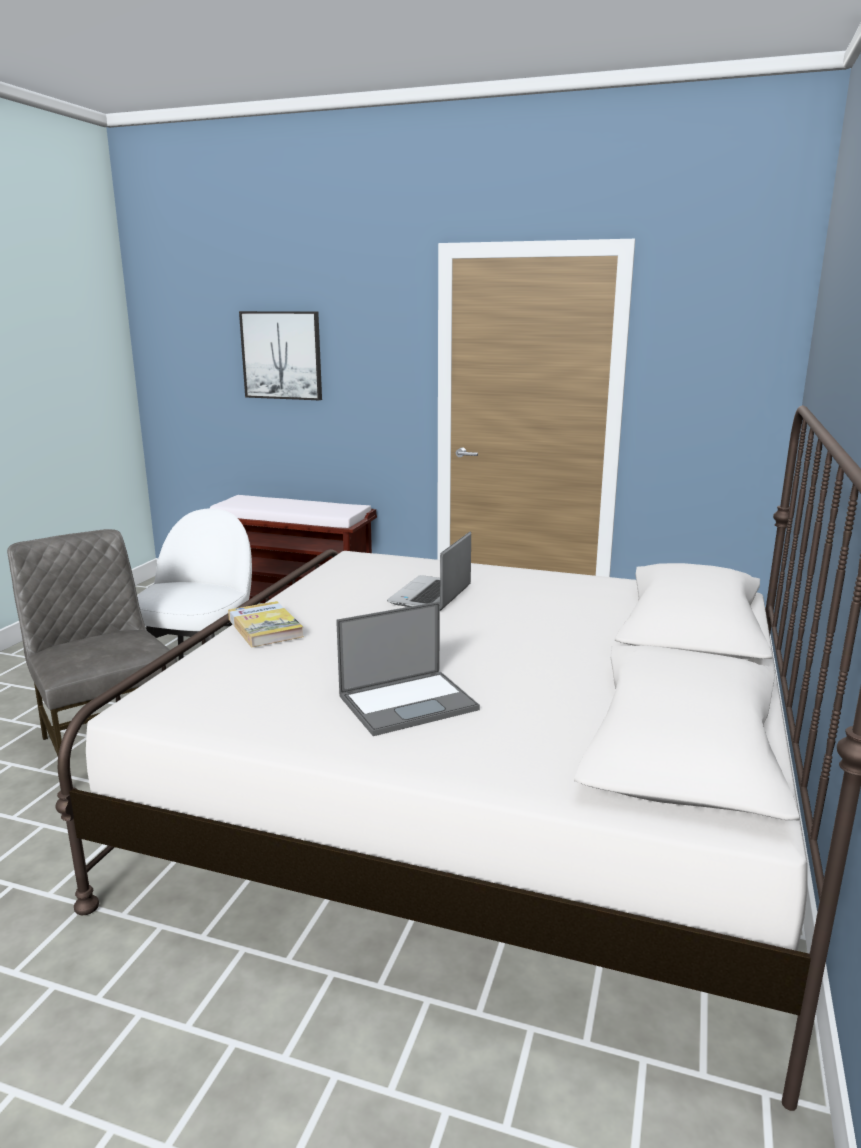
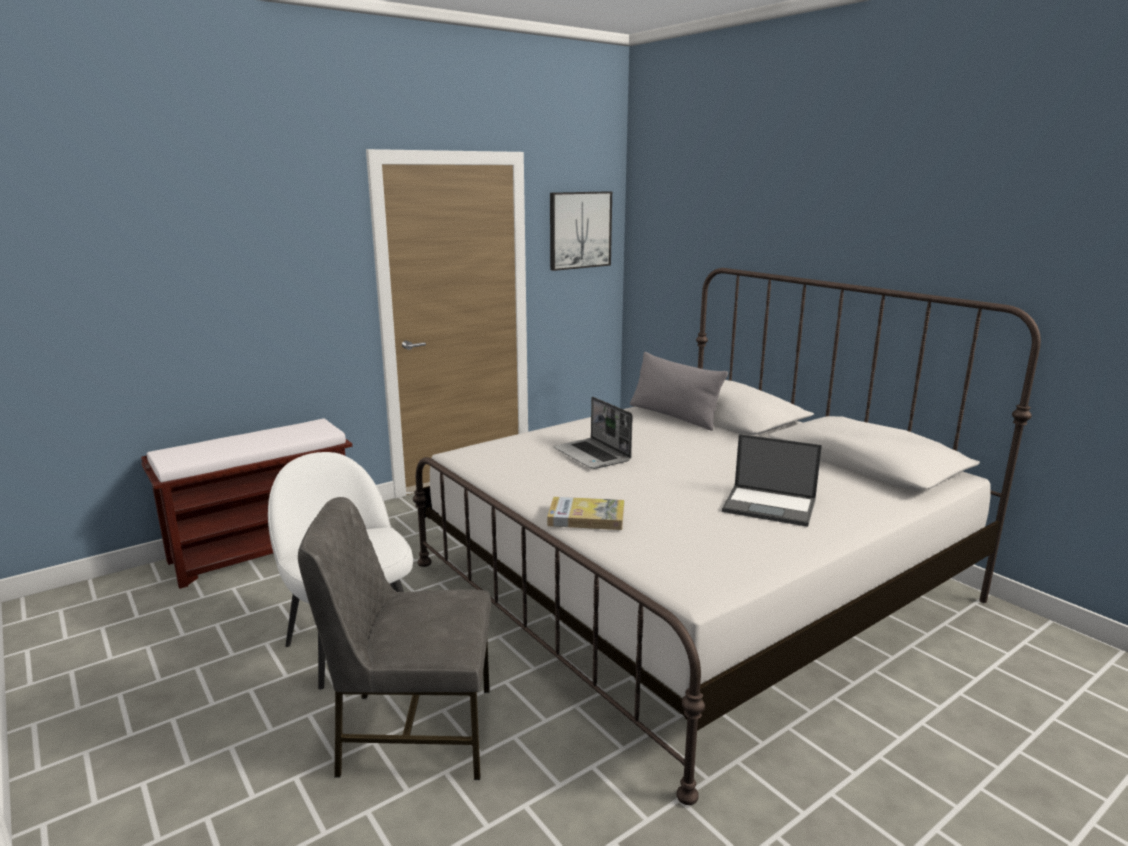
camera: 55 degrees left, 0 degrees up
picture [239,311,322,400] -> picture moved to [550,191,612,271]
laptop [336,602,480,736] -> laptop turned 105 degrees clockwise [722,434,822,527]
none -> grey pillow [630,352,728,431]

